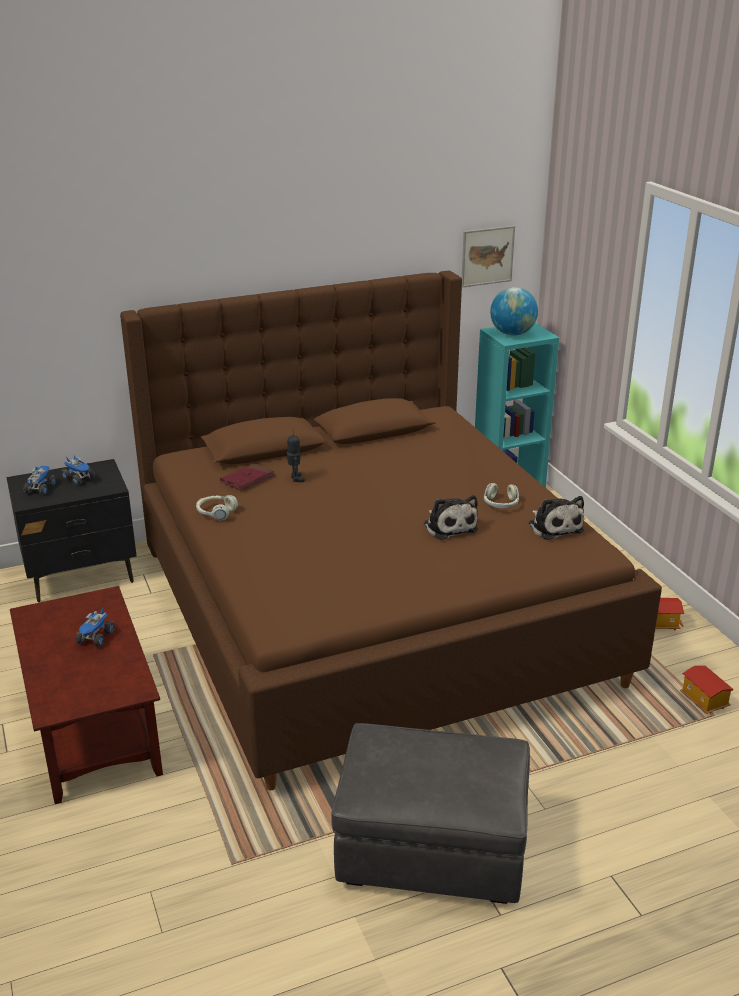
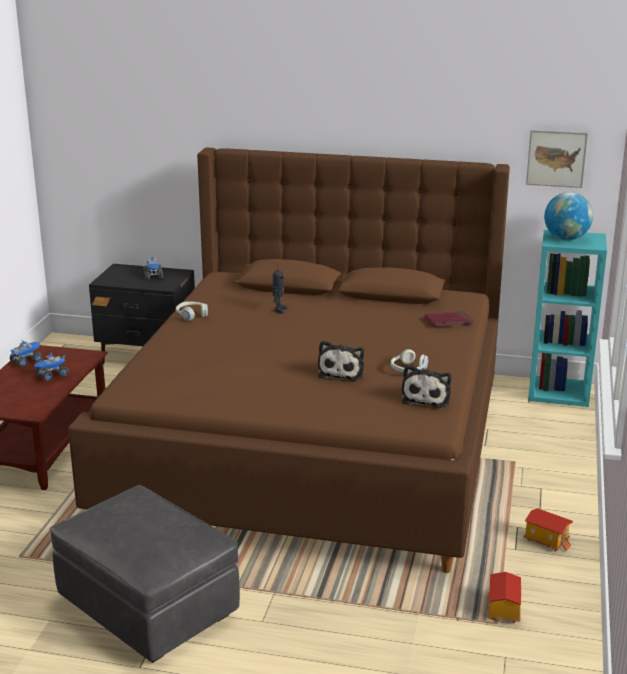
camera: 35 degrees right, 5 degrees down
toy truck [23,466,56,495] -> toy truck moved to [10,340,42,367]
red book [220,463,274,490] -> red book moved to [425,311,473,327]

